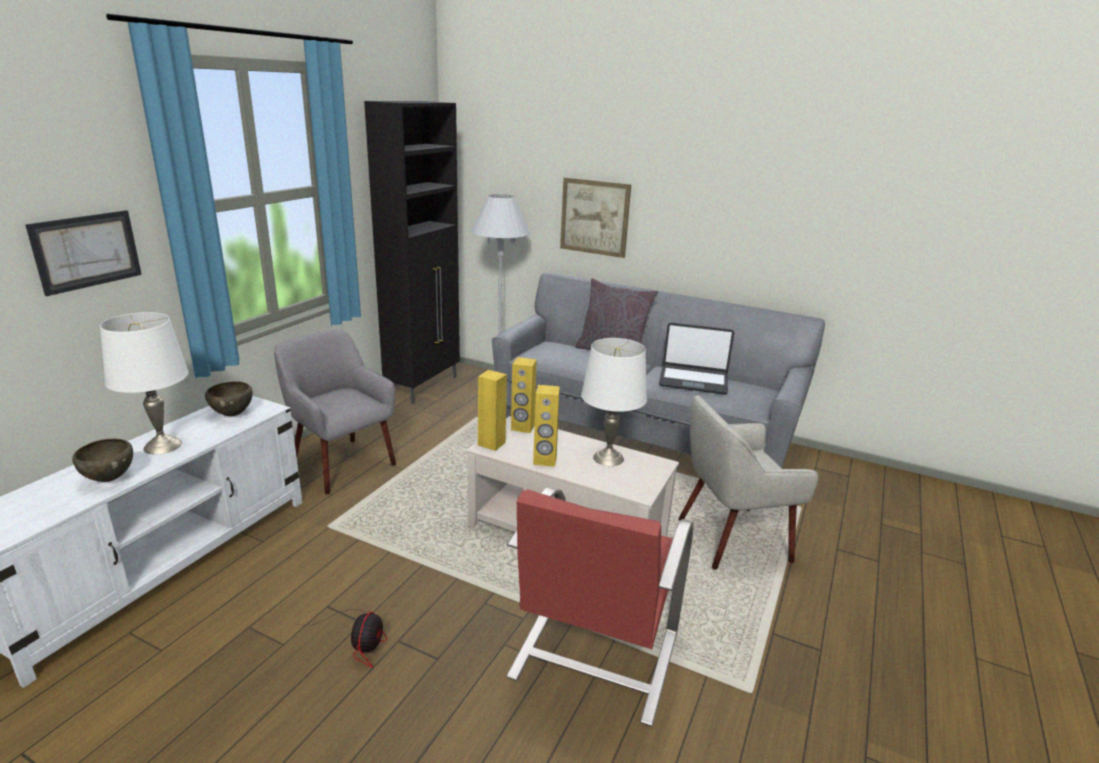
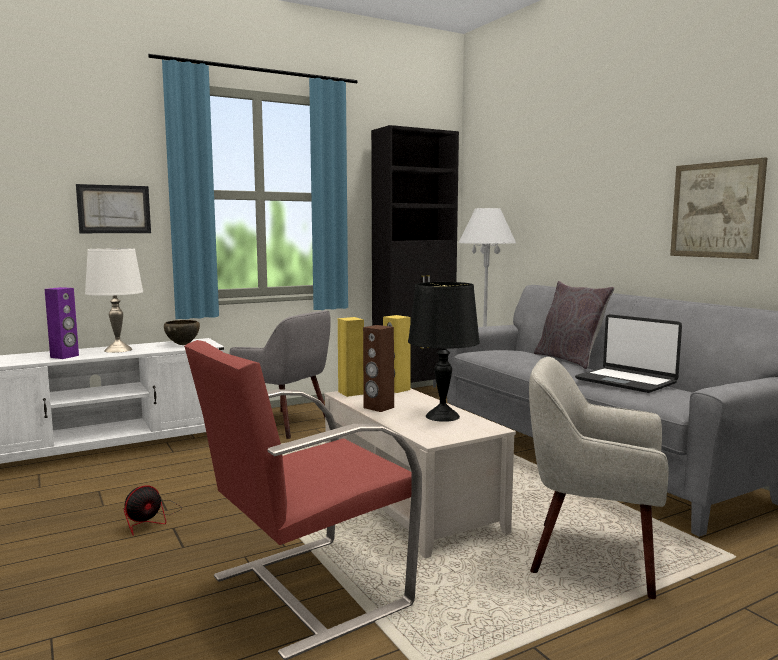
camera: 35 degrees right, 15 degrees down
brown bowl [72,439,133,482] -> purple speaker [45,287,79,359]
grey armchair [274,329,396,494] -> grey armchair turned 135 degrees clockwise [230,310,331,439]
yellow speaker [533,385,560,467] -> brown speaker [363,325,394,412]
picture [560,178,631,258] -> picture moved to [670,157,767,259]
white table lamp [581,338,647,466] -> black table lamp [408,282,480,422]

